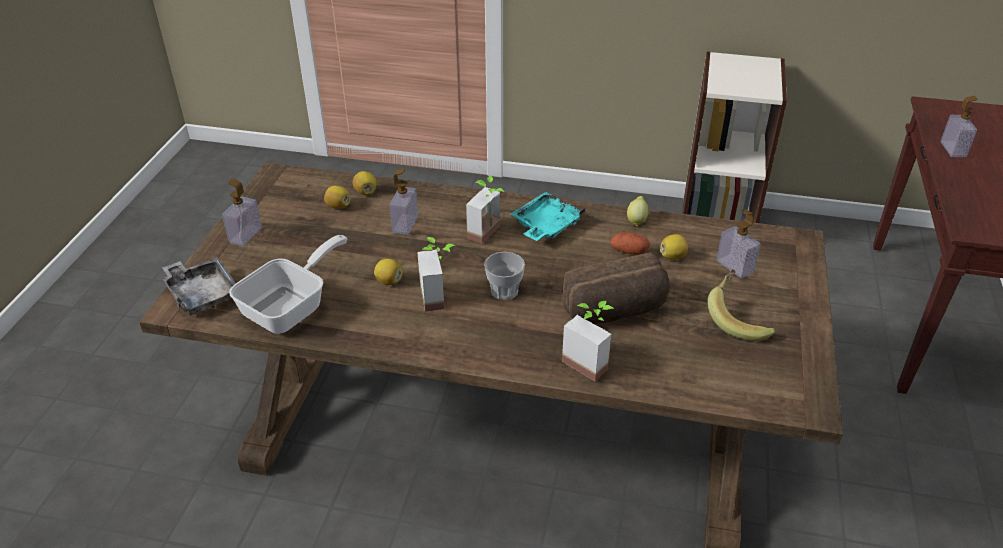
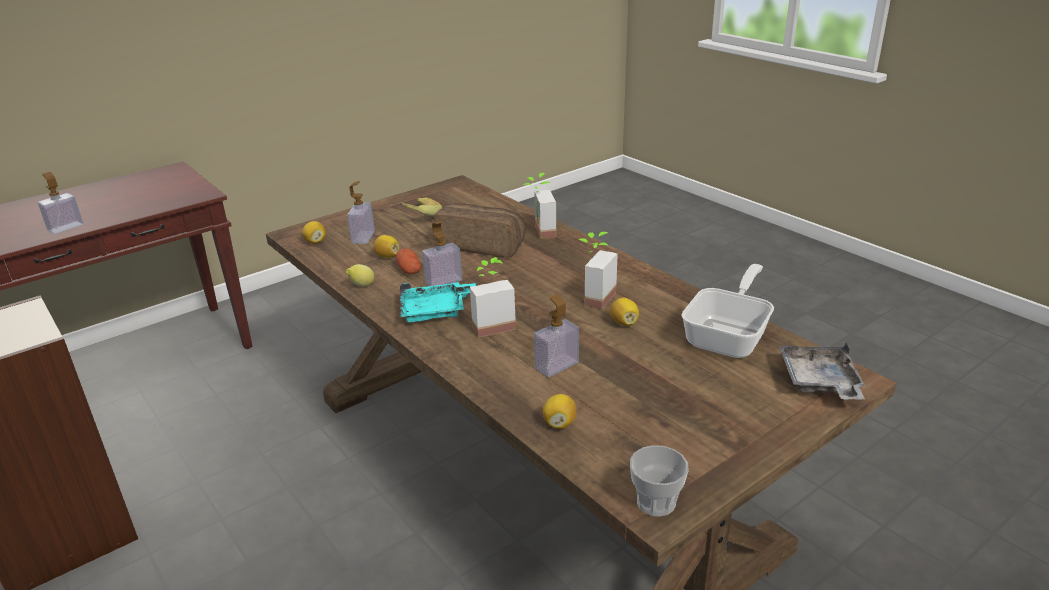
camera: 140 degrees left, 10 degrees down
soap dispenser [222,178,262,246] -> soap dispenser moved to [422,221,462,286]
frying pan [229,235,347,334] -> frying pan turned 135 degrees clockwise [681,264,774,358]
lemon [324,186,350,209] -> lemon moved to [302,221,326,244]
cup [484,252,525,300] -> cup moved to [630,445,689,516]

